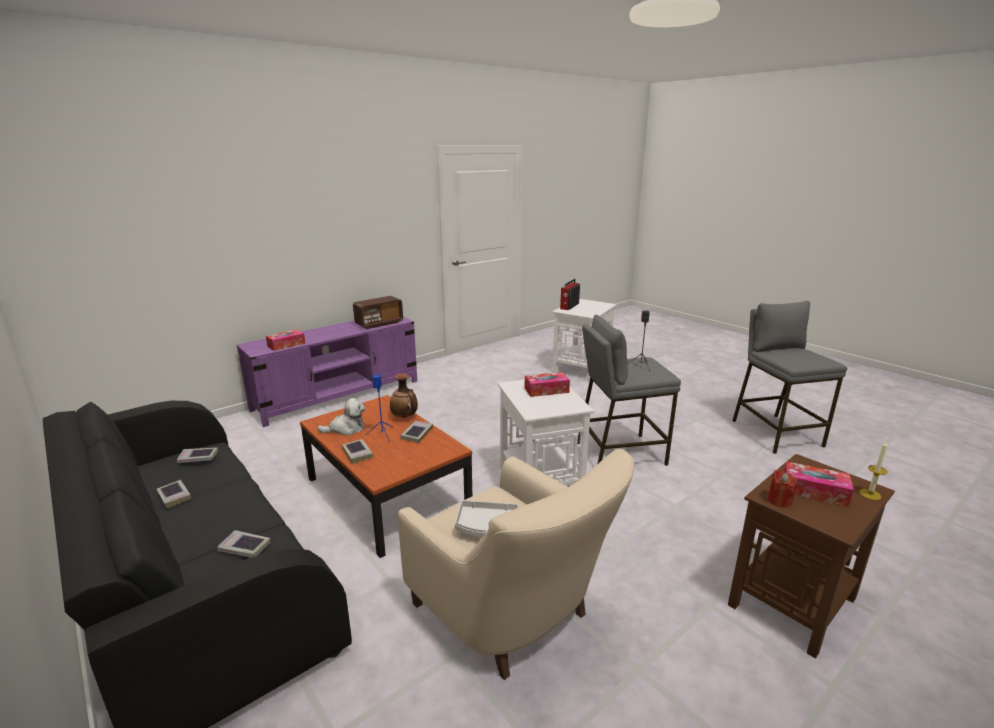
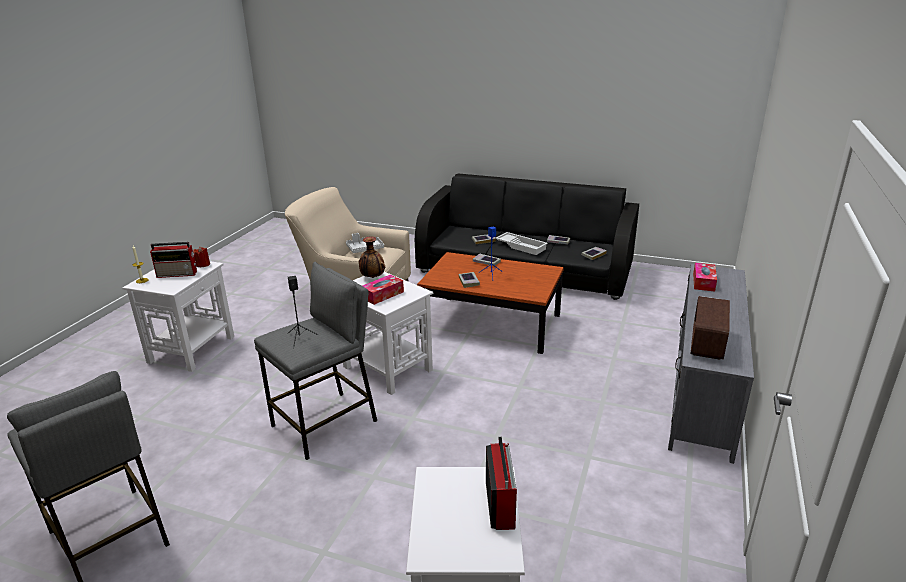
camera: 150 degrees right, 5 degrees up
purple tv stand [237,317,417,427] -> grey tv stand [668,264,754,464]
plush toy [317,398,366,436] -> none
vase [390,374,418,418] -> vase moved to [359,236,385,278]
brown side table [728,454,895,658] -> white side table [123,261,234,372]
tissue box [784,461,854,507] -> radio [150,242,197,278]
none -> white tray [495,232,548,255]

